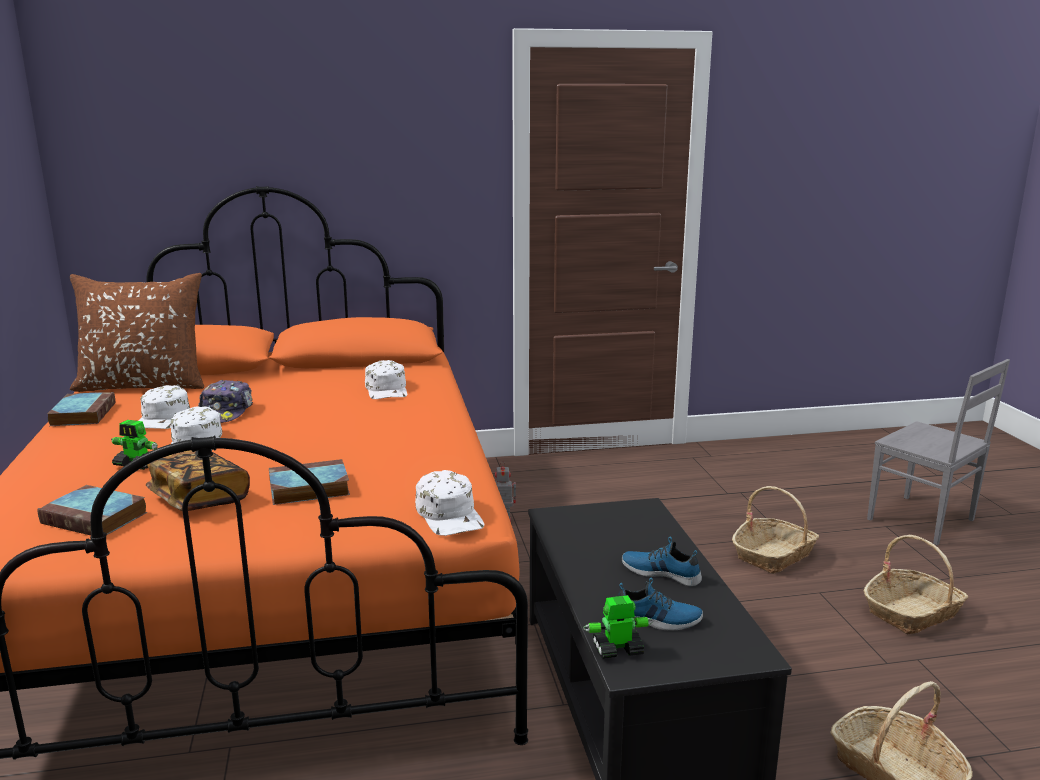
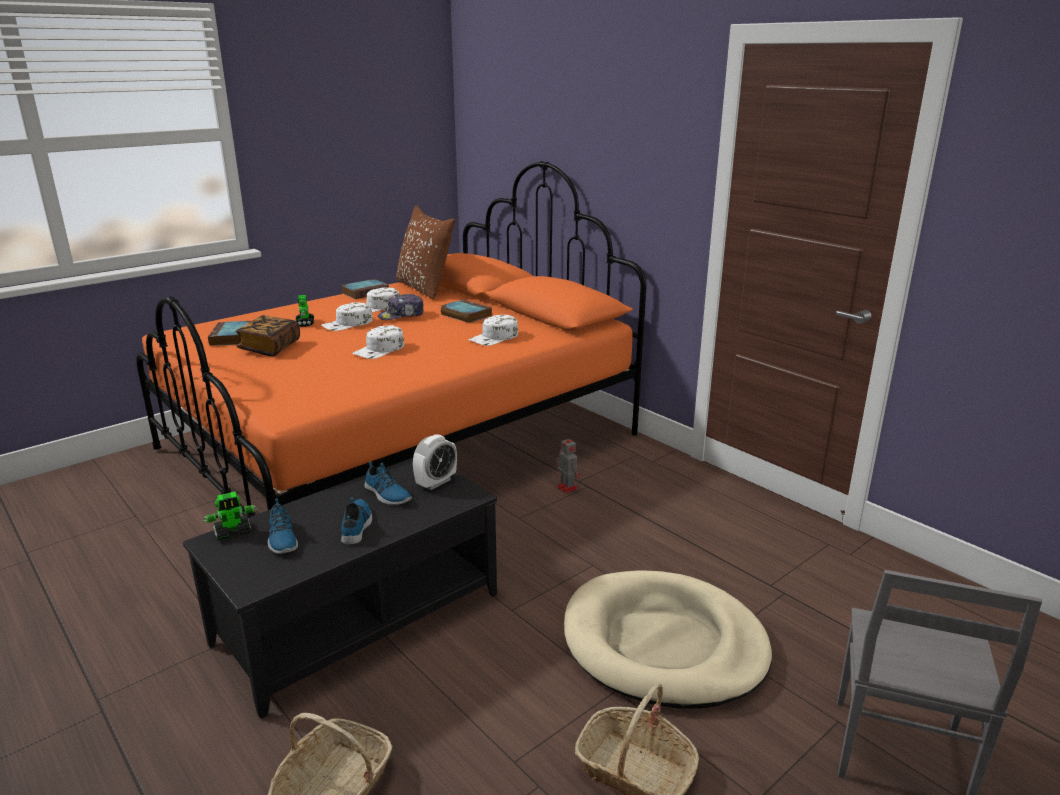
camera: 60 degrees right, 5 degrees up
book [269,459,350,505] -> book moved to [441,299,492,323]
white cap [415,470,484,536] -> white cap moved to [352,325,404,359]
toy robot [583,595,652,659] -> toy robot turned 105 degrees clockwise [202,492,258,540]
basket [732,486,819,574] -> beige dog bed [564,570,772,708]
none -> shoe [364,461,412,505]
none -> alarm clock [413,434,457,490]

